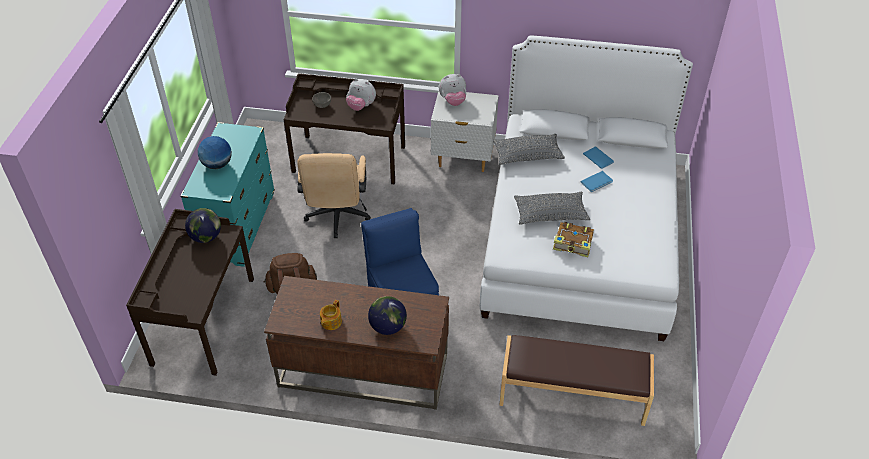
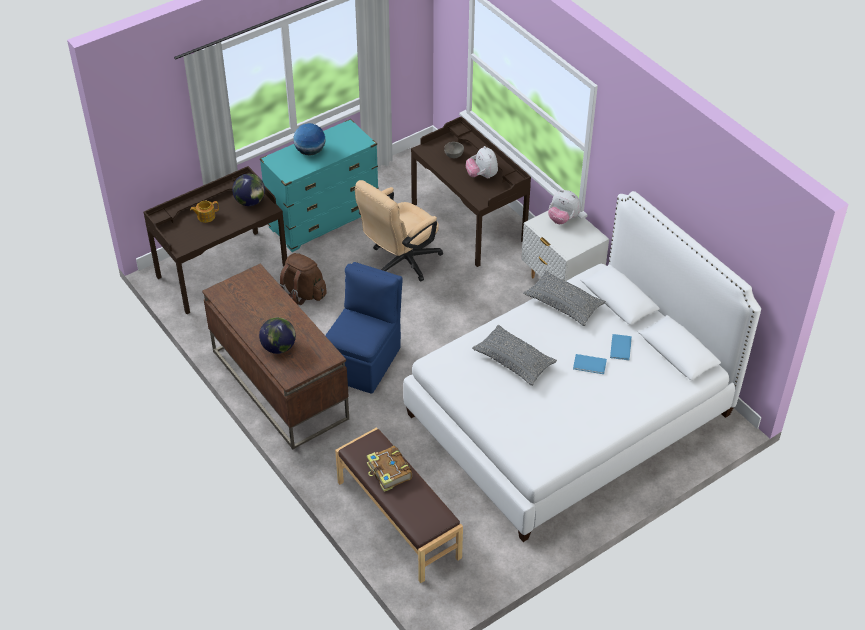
camera: 45 degrees right, 0 degrees up
teapot [320,300,342,330] -> teapot moved to [190,201,219,223]
book [553,222,594,257] -> book moved to [367,446,412,492]

